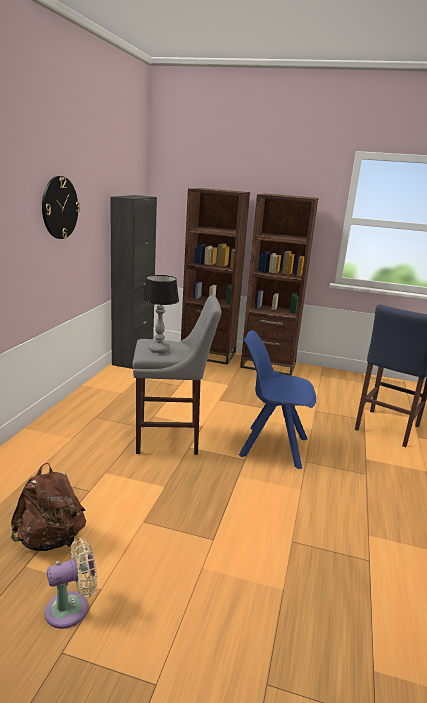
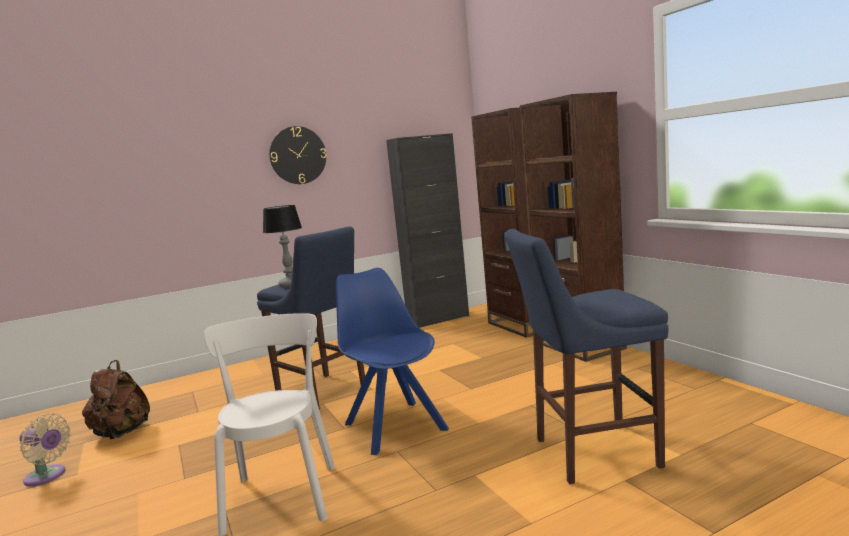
camera: 50 degrees right, 10 degrees down
grey stool [132,295,221,455] -> blue stool [257,226,365,410]
none -> white chair [204,313,335,536]

